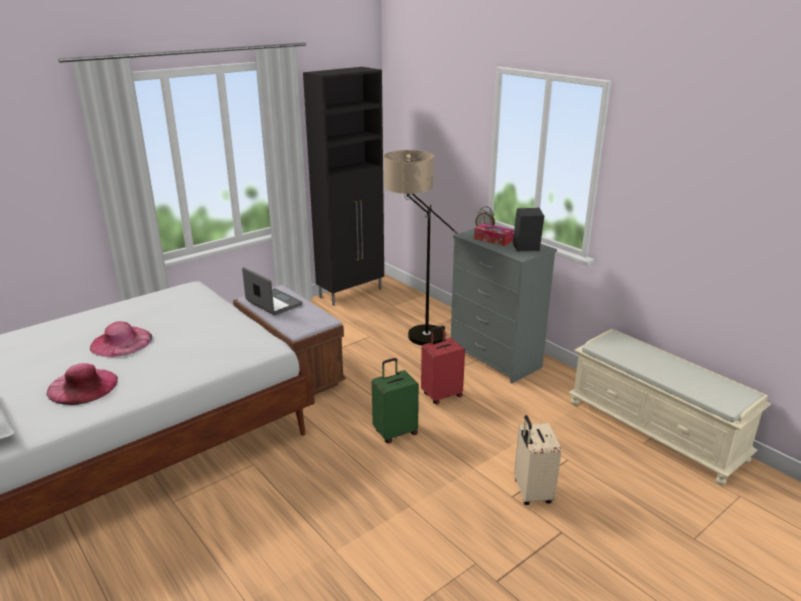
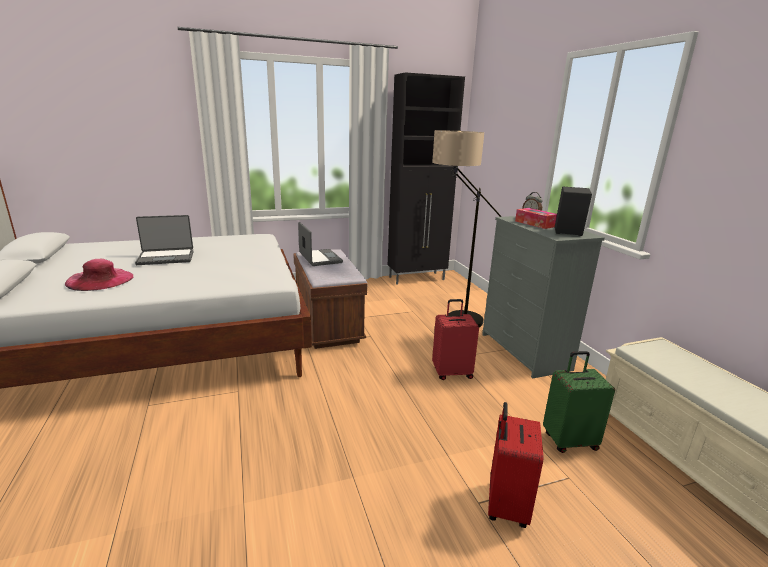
camera: 20 degrees right, 5 degrees down
pink hat [90,322,152,357] -> laptop [135,215,193,265]
green suitcase [372,358,419,443] -> green suitcase moved to [543,351,615,453]
beige suitcase [514,415,562,505] -> red suitcase [488,402,544,528]

